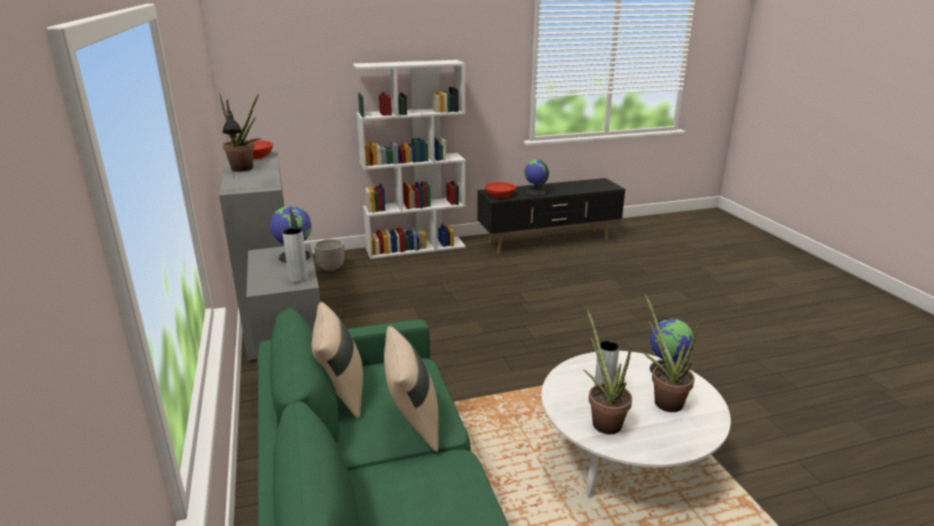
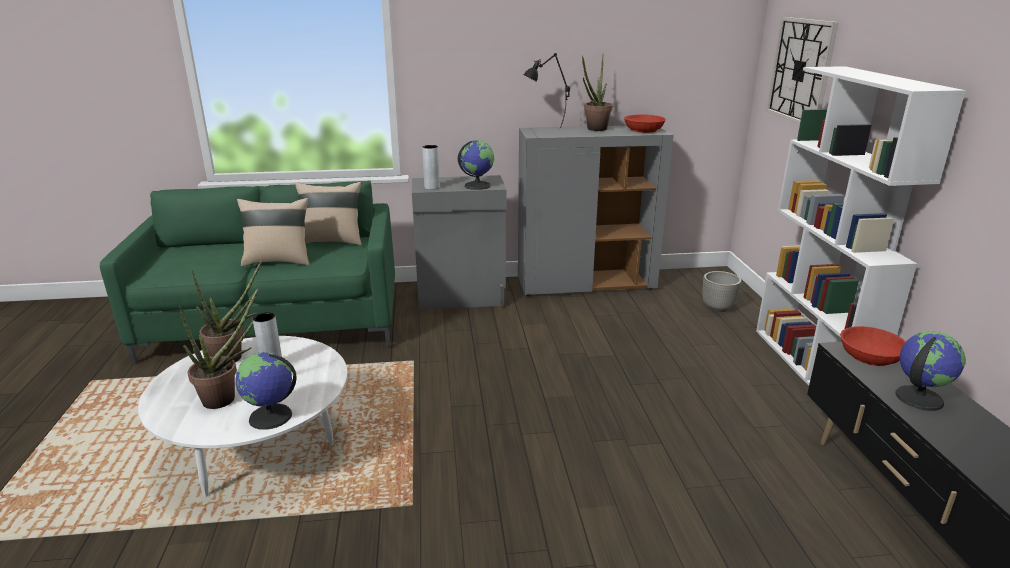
camera: 100 degrees right, 0 degrees up
none -> wall clock [766,17,838,124]

